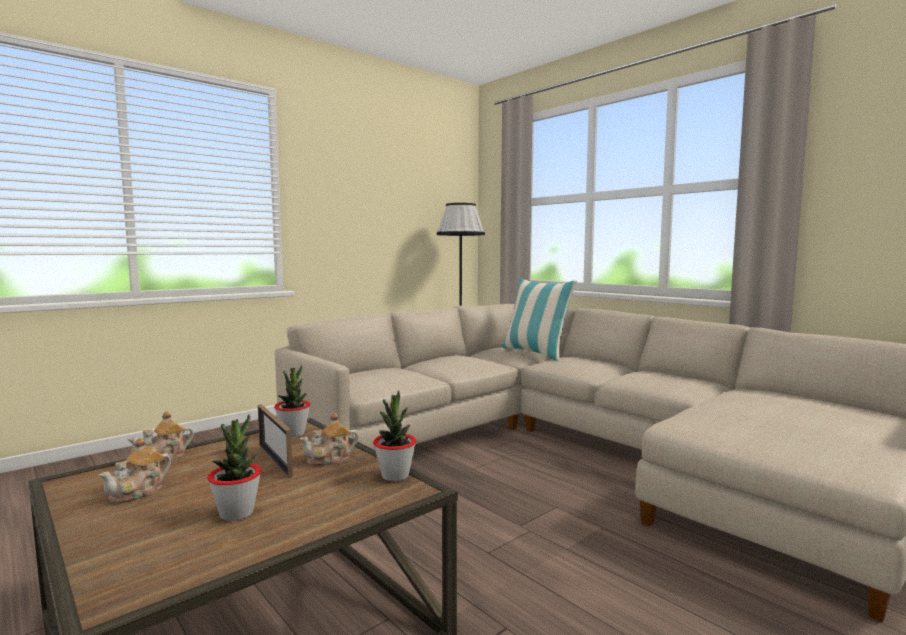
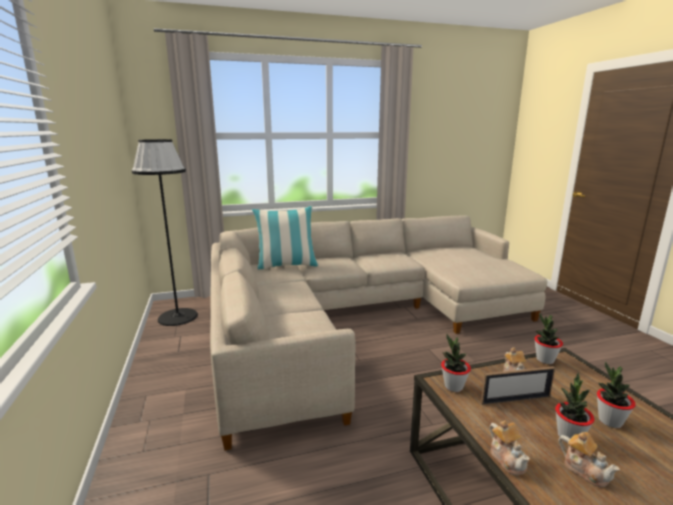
camera: 65 degrees left, 10 degrees up
none -> potted plant [555,373,595,443]

